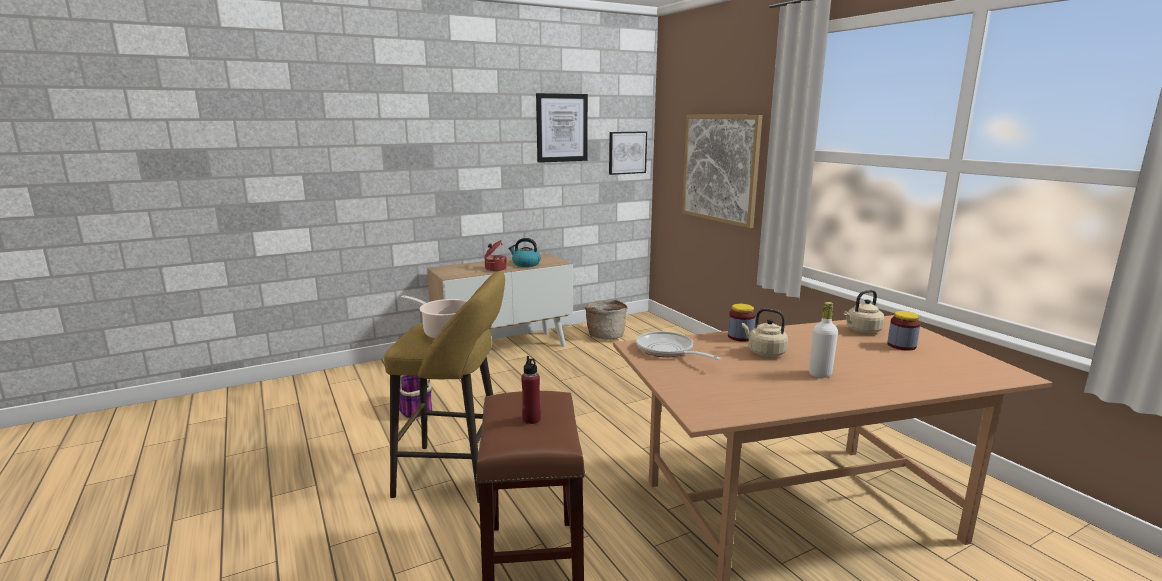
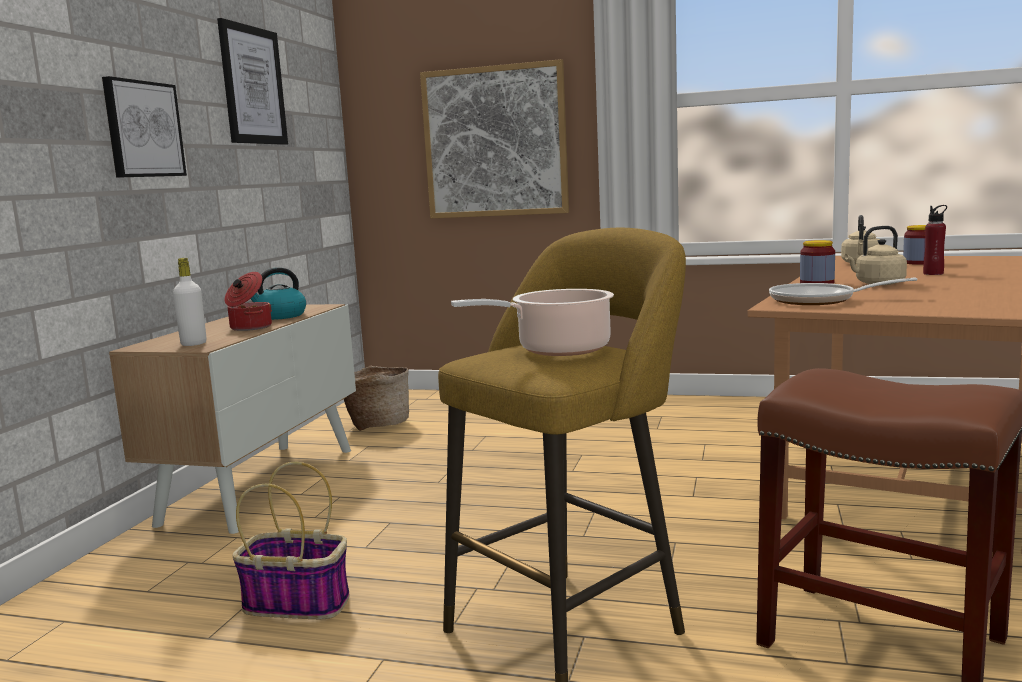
camera: 45 degrees left, 5 degrees down
red bottle [521,356,541,424] -> red bottle moved to [923,205,947,275]
picture [609,132,647,175] -> picture moved to [102,76,187,178]
white bottle [809,302,838,378] -> white bottle moved to [173,258,206,346]

